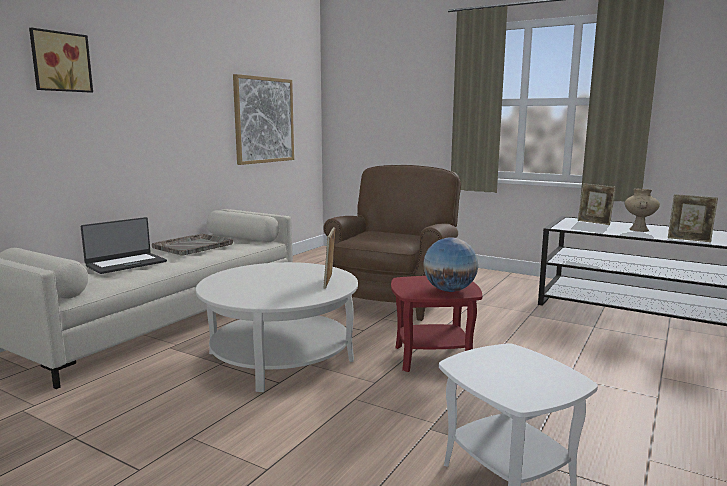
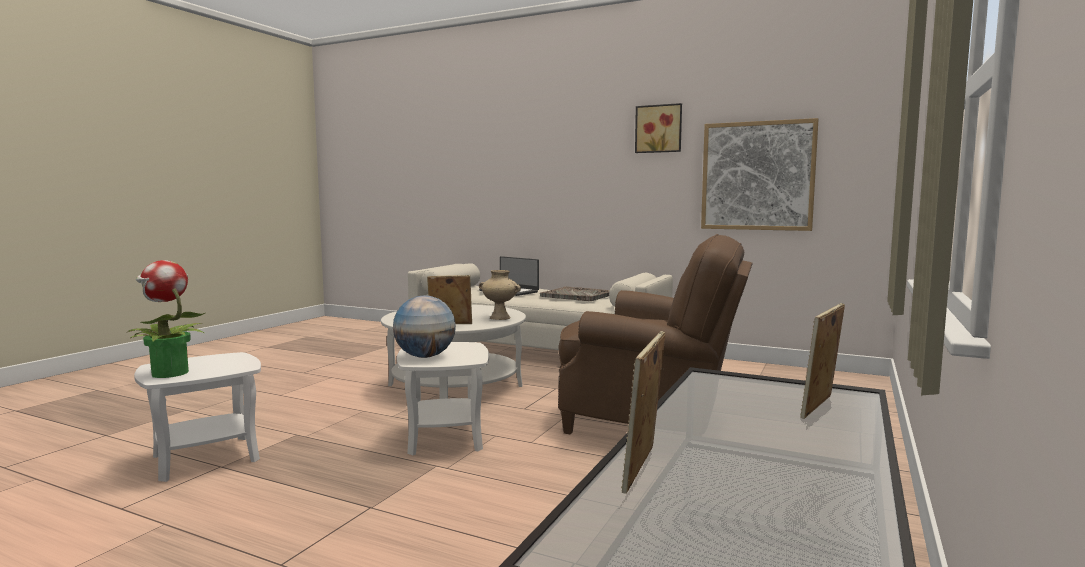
camera: 85 degrees right, 5 degrees down
picture [29,28,93,93] -> picture moved to [635,103,682,153]
red side table [391,276,482,372] -> white side table [397,342,489,455]
beige vase [625,189,660,232] -> beige vase moved to [479,270,521,320]
none -> potted plant [126,260,205,378]

